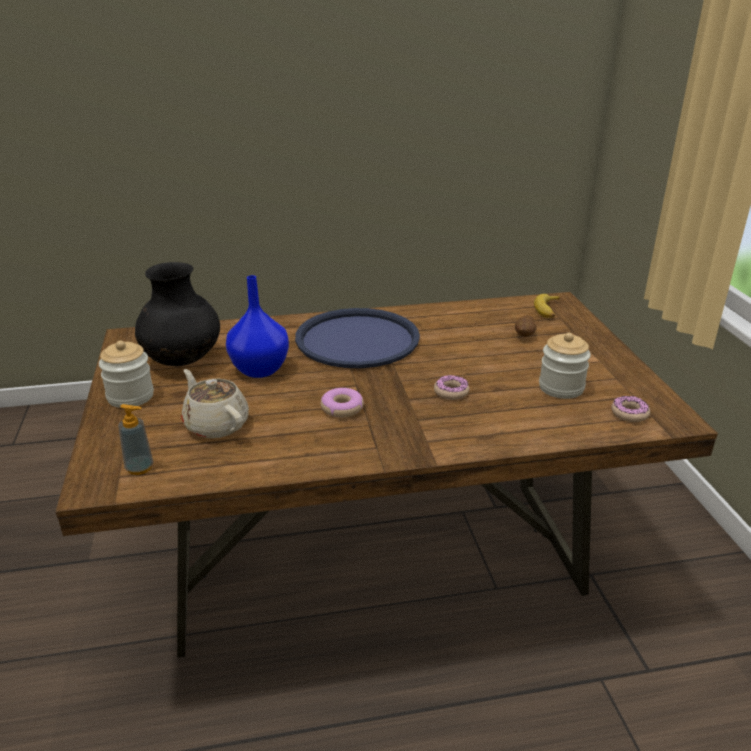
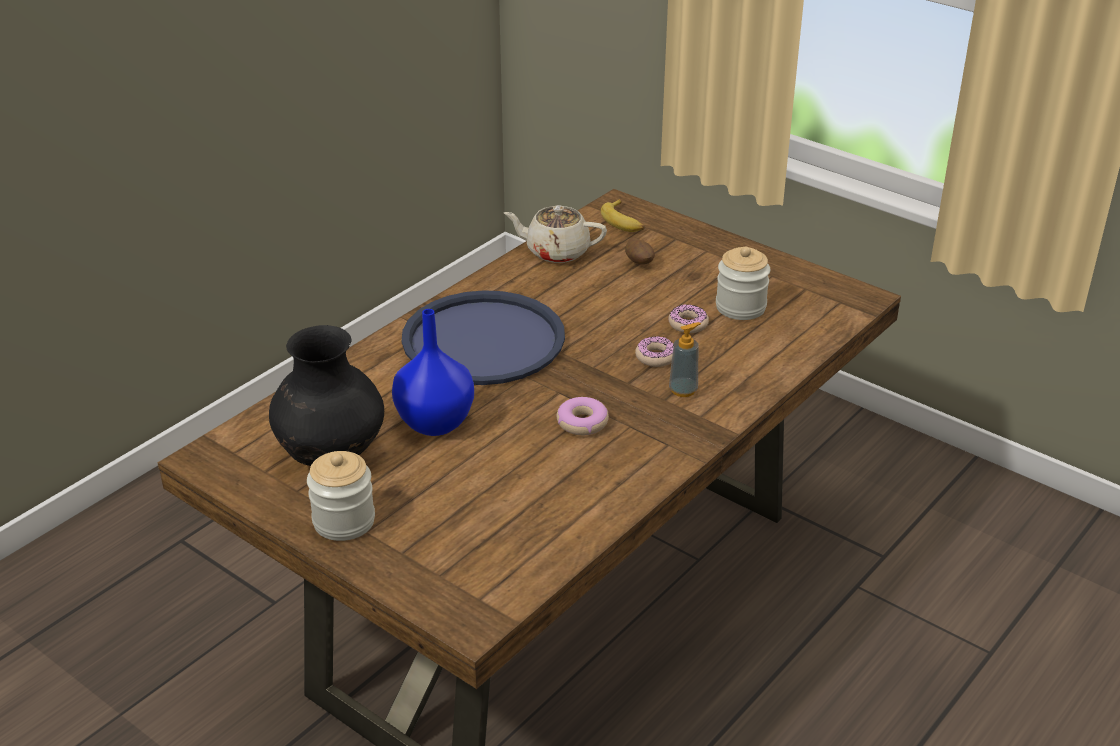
camera: 40 degrees left, 5 degrees up
soap dispenser [118,404,153,475] -> soap dispenser moved to [669,322,701,397]
beige teapot [181,369,249,438] -> beige teapot moved to [504,205,607,263]
donut [612,396,650,422] -> donut moved to [668,305,709,333]

